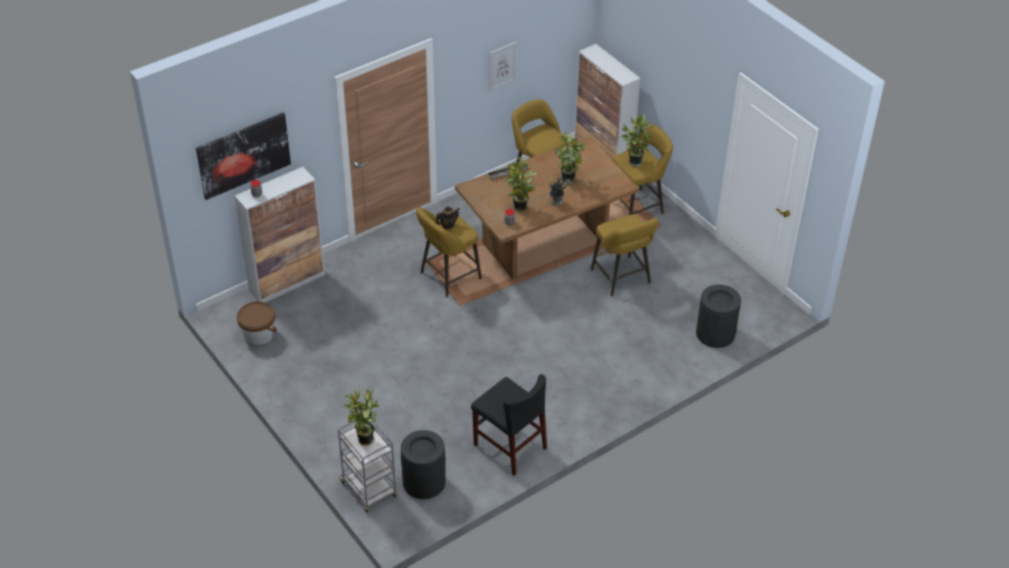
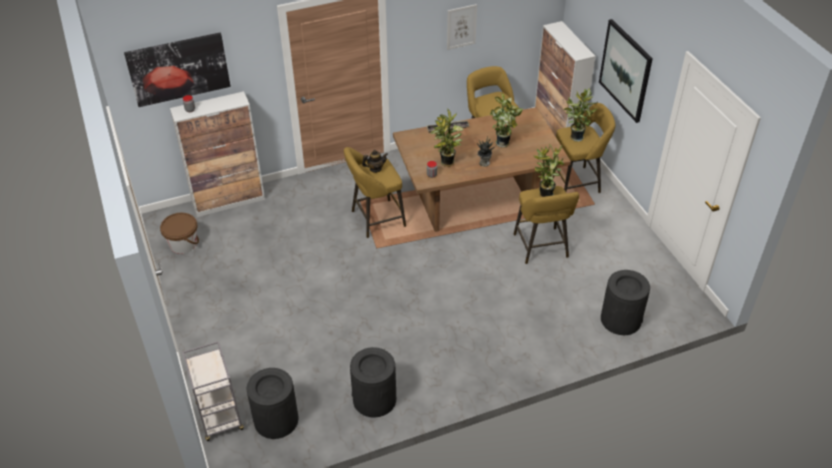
camera: 15 degrees right, 0 degrees up
potted plant [343,388,380,446] -> potted plant moved to [533,143,564,197]
black chair [471,374,547,476] -> black trash can [350,347,396,418]
none -> picture [599,19,653,123]

